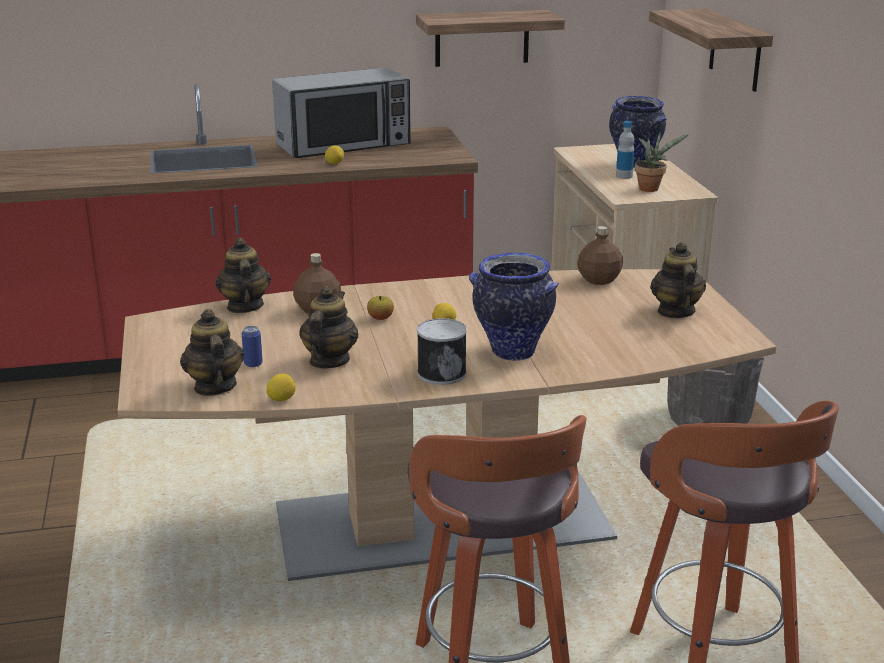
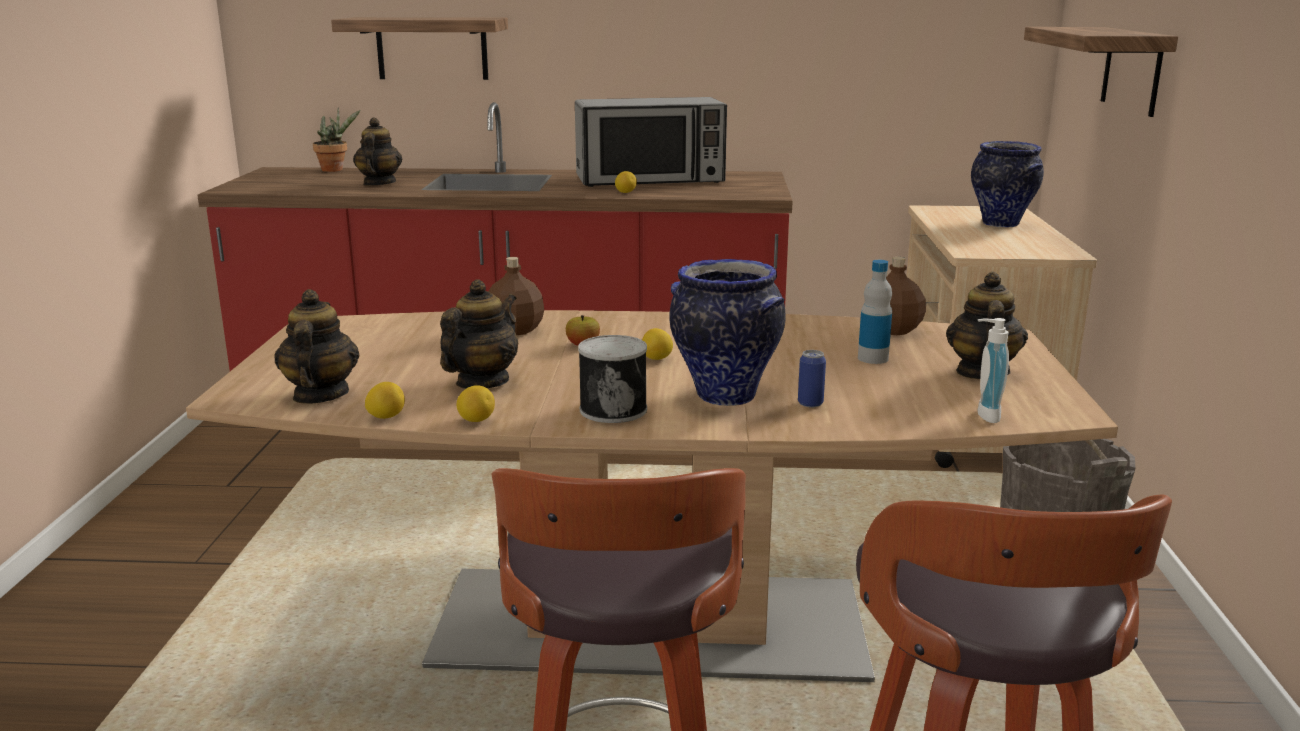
camera: 15 degrees right, 5 degrees down
teapot [215,237,271,313] -> teapot moved to [353,117,402,186]
can [242,326,263,367] -> can moved to [798,350,826,407]
shelf [416,10,565,67] -> shelf moved to [331,17,508,80]
bottle [616,121,635,179] -> bottle moved to [858,260,892,364]
potted plant [635,131,689,192] -> potted plant moved to [313,108,361,172]
none -> lemon [457,385,495,422]
none -> soap dispenser [977,318,1009,423]

